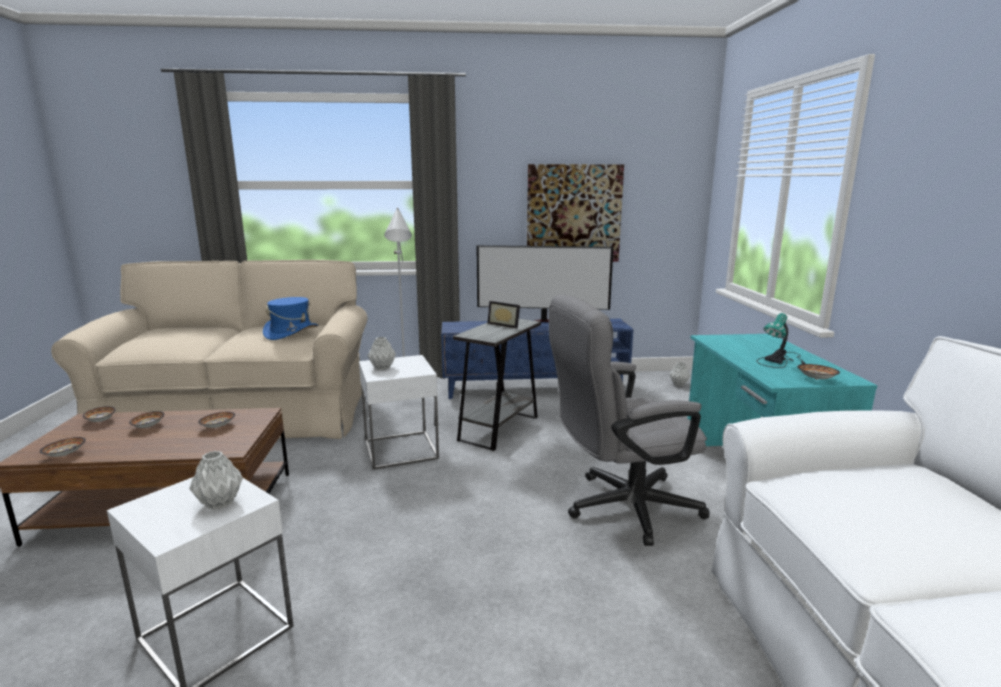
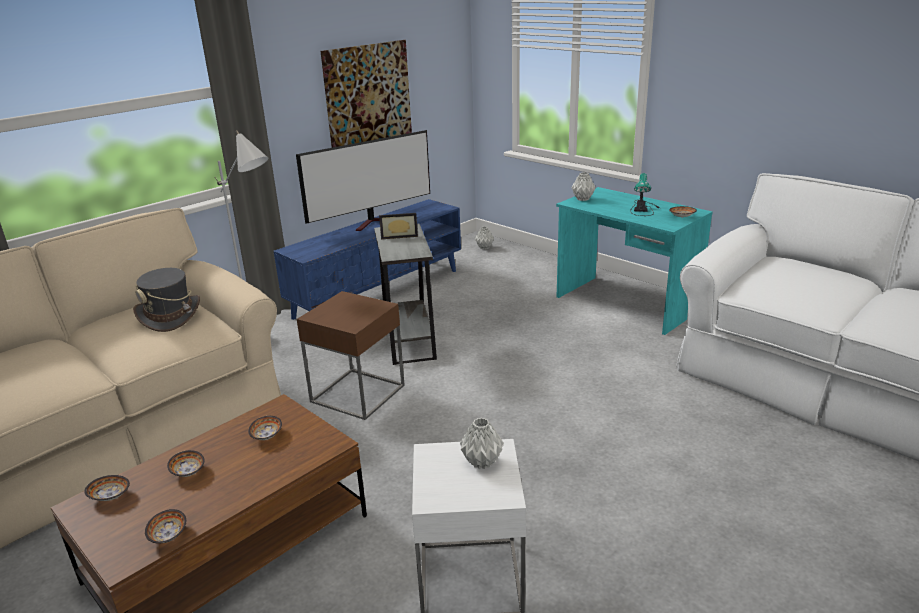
camera: 40 degrees left, 10 degrees up
blue hat [263,297,318,340] -> grey hat [133,268,200,332]
white side table [359,355,439,470] -> brown side table [297,291,405,420]
grey vase [368,337,396,370] -> grey vase moved to [572,172,596,201]
grey office chair [549,294,710,546] -> none

